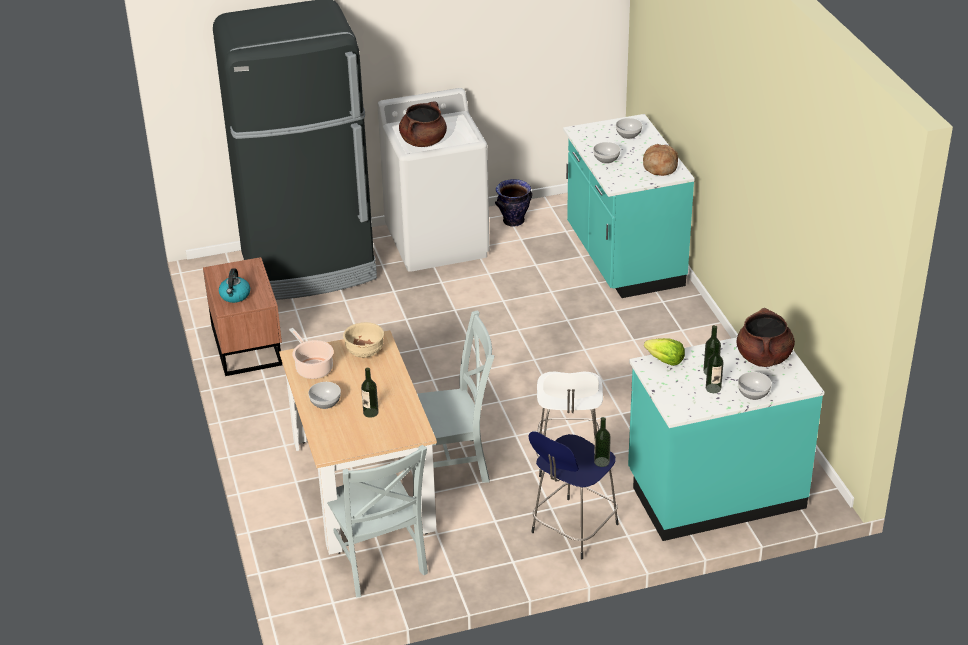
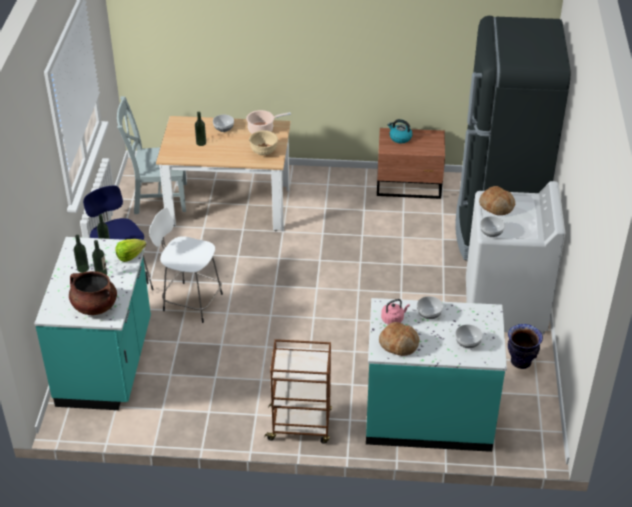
camera: 110 degrees right, 5 degrees up
brown cooking pot [399,101,447,147] -> bread [479,186,515,215]
grey chair [412,310,494,486] -> none
bowl [738,372,772,400] -> bowl moved to [480,216,505,237]
none -> brown cart [264,339,332,444]
none -> pink kettle [381,299,410,325]

